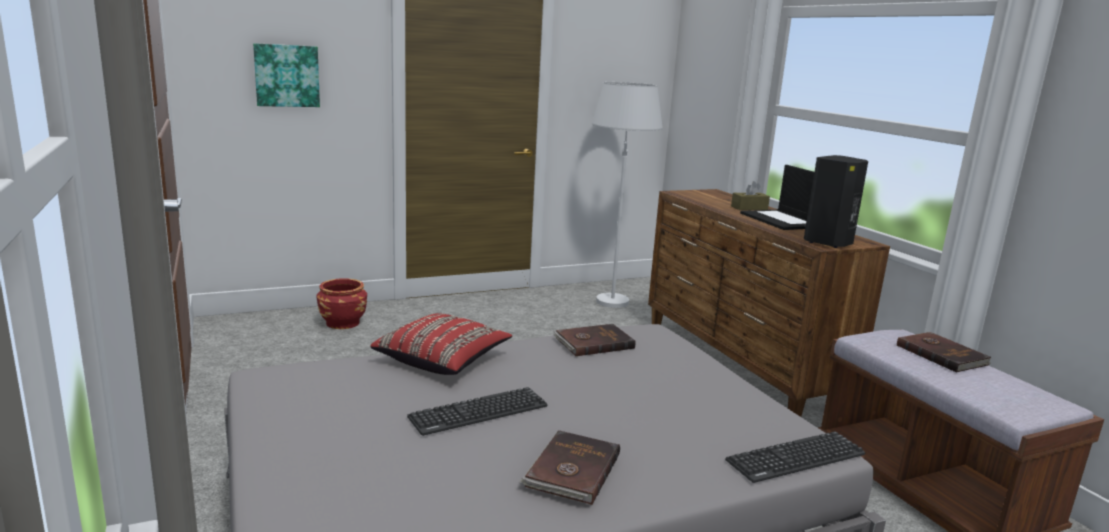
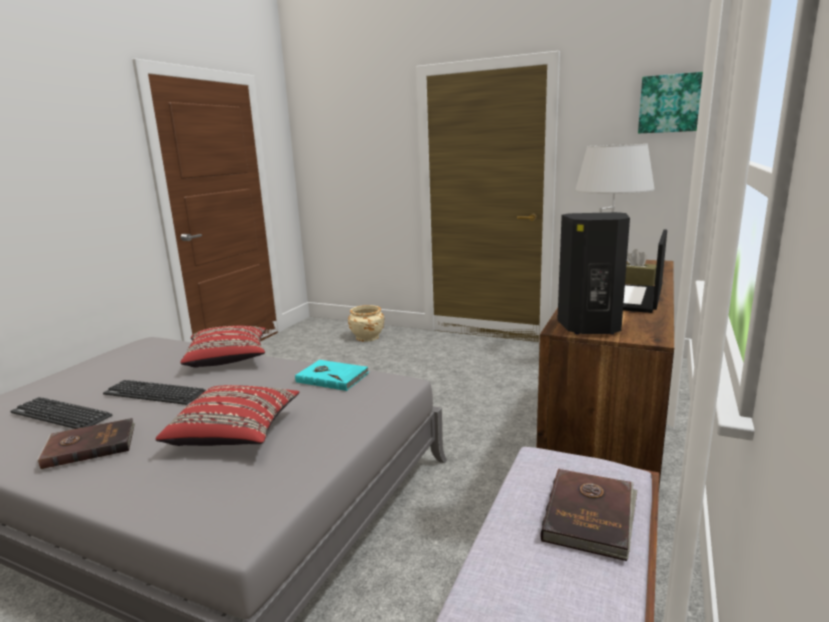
camera: 50 degrees right, 0 degrees up
picture [253,43,320,107] -> picture moved to [638,72,703,133]
red planter [317,278,367,329] -> beige planter [348,305,384,342]
brown book [554,324,635,356] -> turquoise book [295,360,369,391]
keyboard [725,431,865,483] -> keyboard moved to [11,397,112,429]
none -> red pillow [156,385,300,446]

